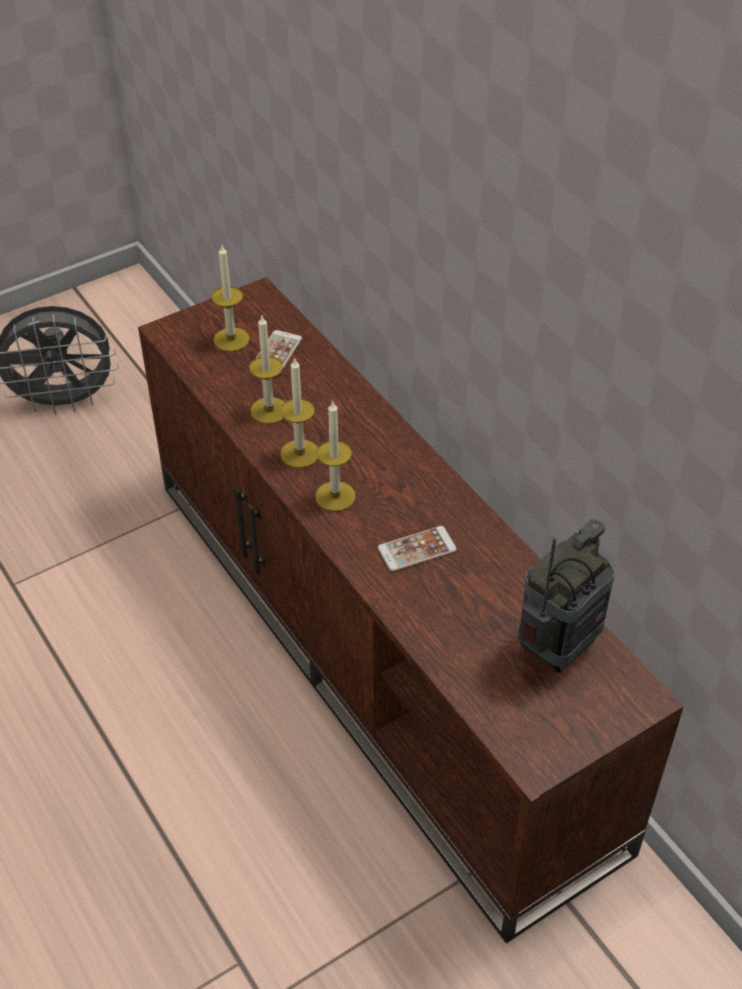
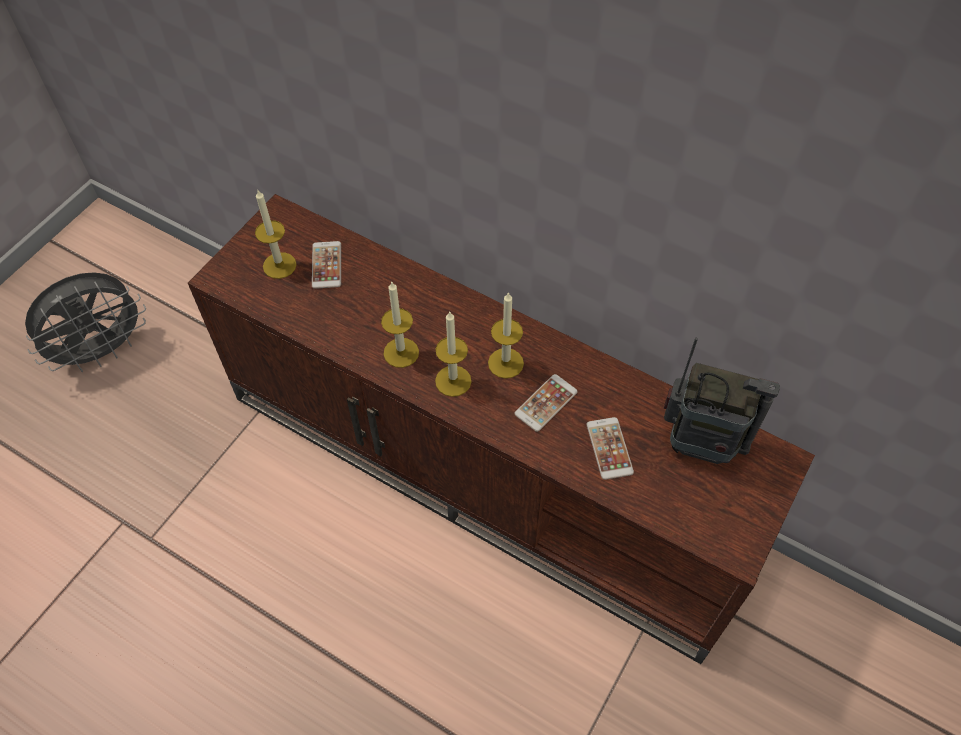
camera: 25 degrees left, 10 degrees up
candle [250,316,285,424] -> candle moved to [488,292,524,379]
radio [518,519,615,673] -> radio turned 90 degrees clockwise [664,338,780,464]
none -> phone [586,417,634,480]

